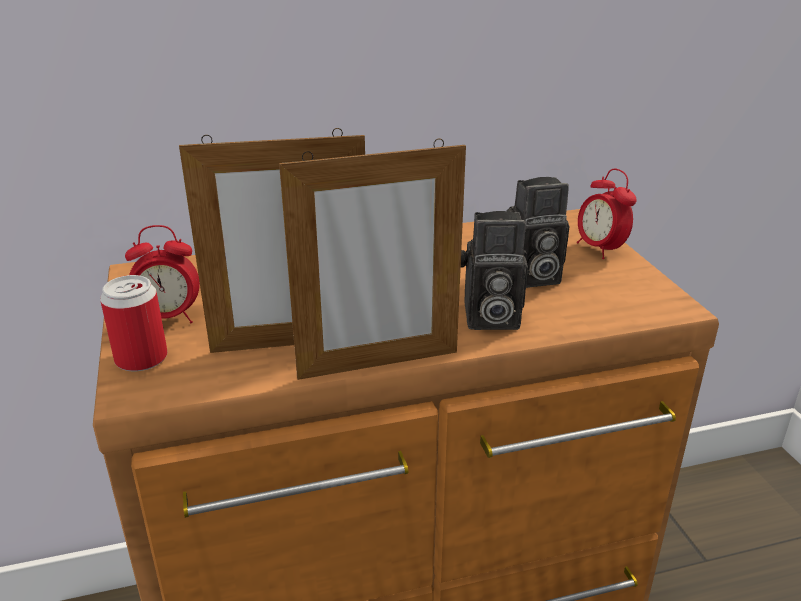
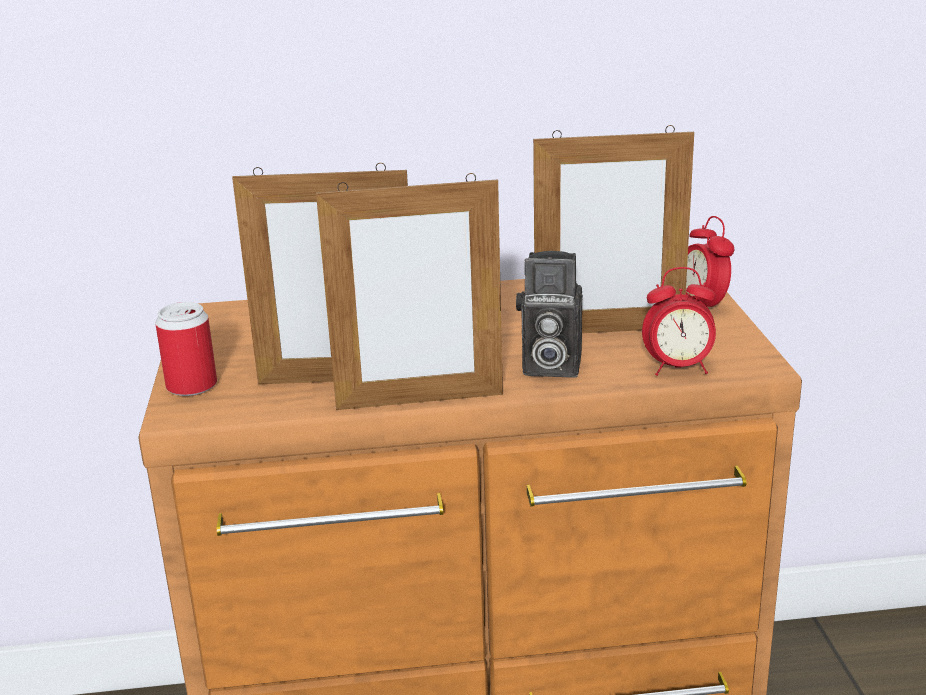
camera: 10 degrees right, 5 degrees down
alarm clock [125,225,200,323] -> alarm clock moved to [642,267,716,376]
camera [507,177,570,288] -> picture frame [533,125,694,333]

